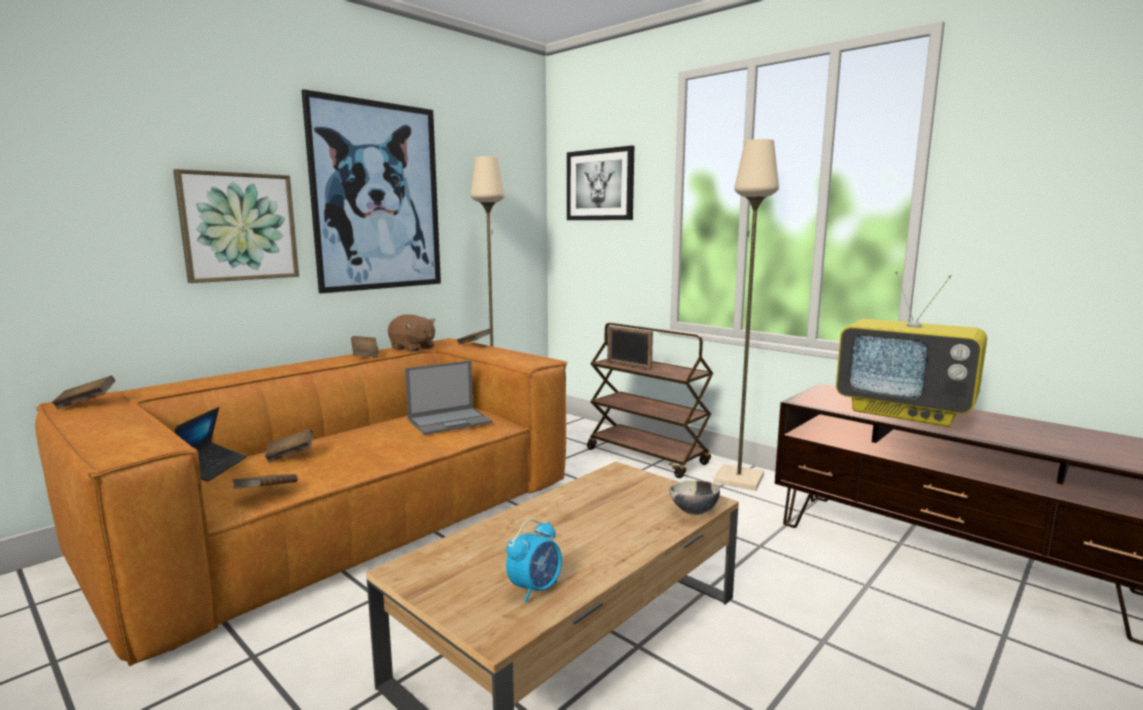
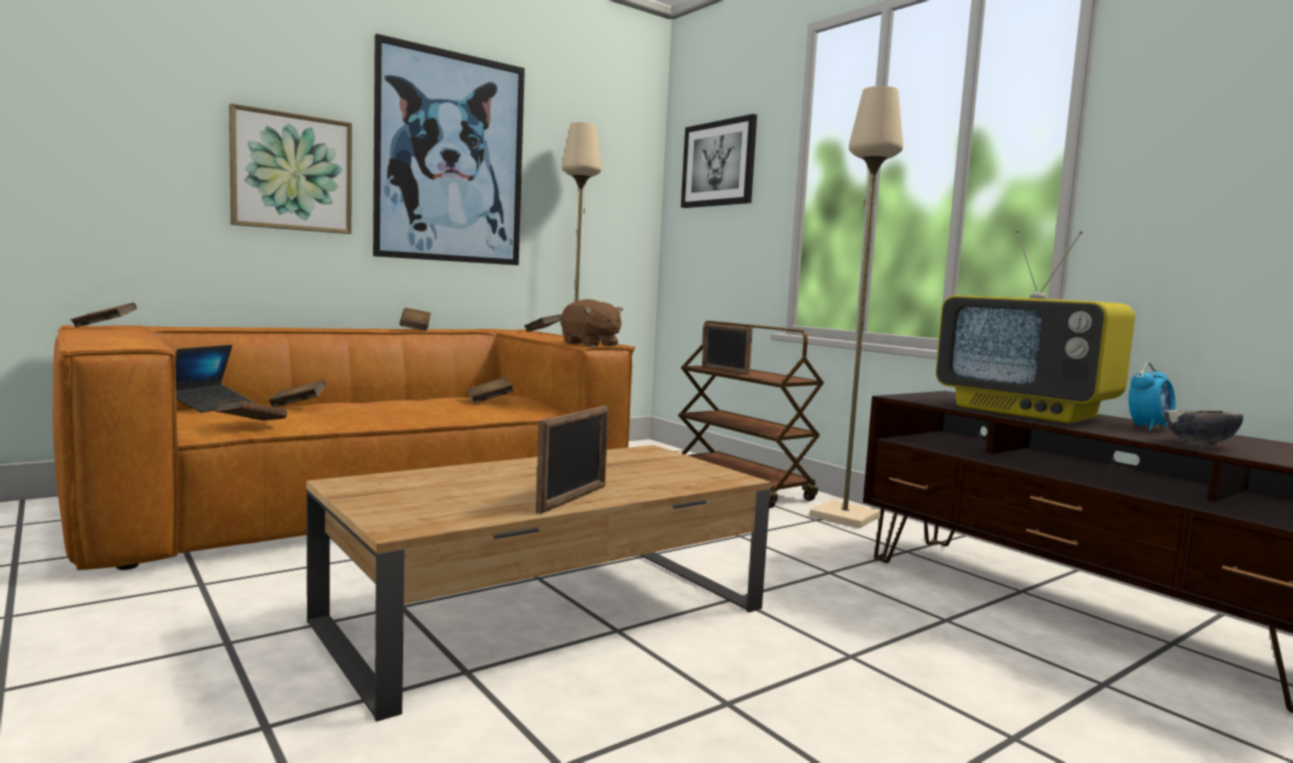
camera: 10 degrees right, 5 degrees down
brown plush toy [388,314,435,352] -> brown plush toy moved to [561,299,623,347]
laptop [405,360,492,435] -> brown book [467,377,514,404]
alarm clock [506,519,562,603] -> alarm clock moved to [1129,362,1175,431]
bowl [670,480,720,515] -> bowl moved to [1164,410,1243,445]
none -> picture frame [536,406,609,514]

